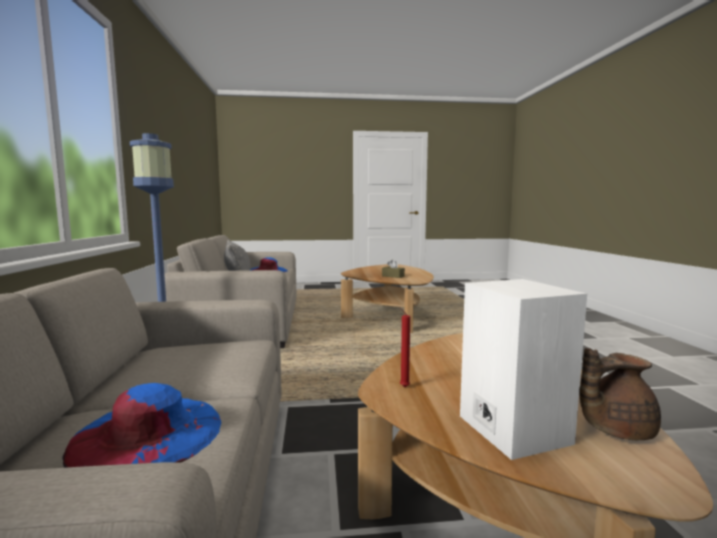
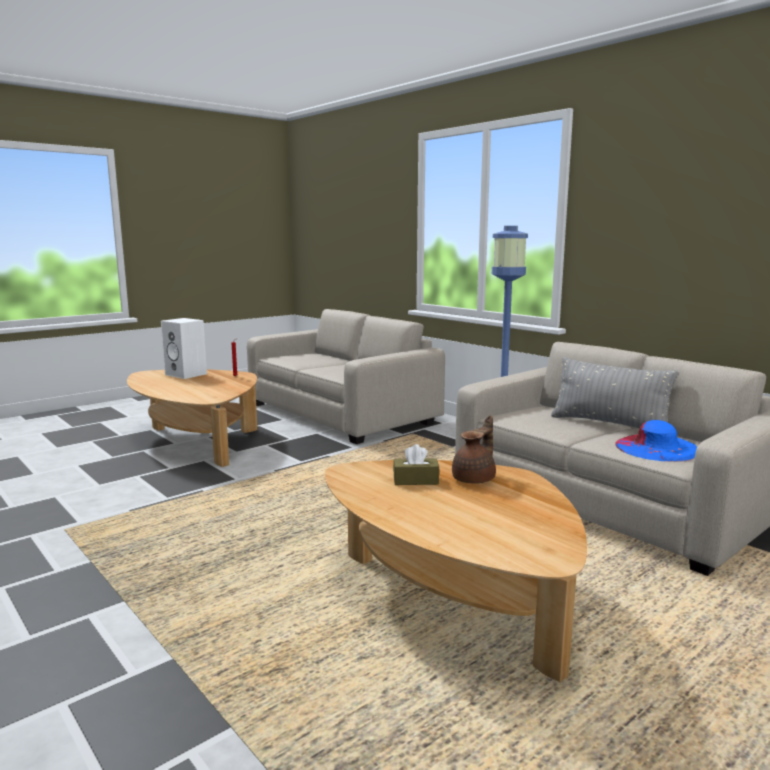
camera: 145 degrees right, 5 degrees up
blue hat [63,383,221,468] -> none
brown teapot [579,348,661,440] -> brown teapot moved to [452,415,496,484]

